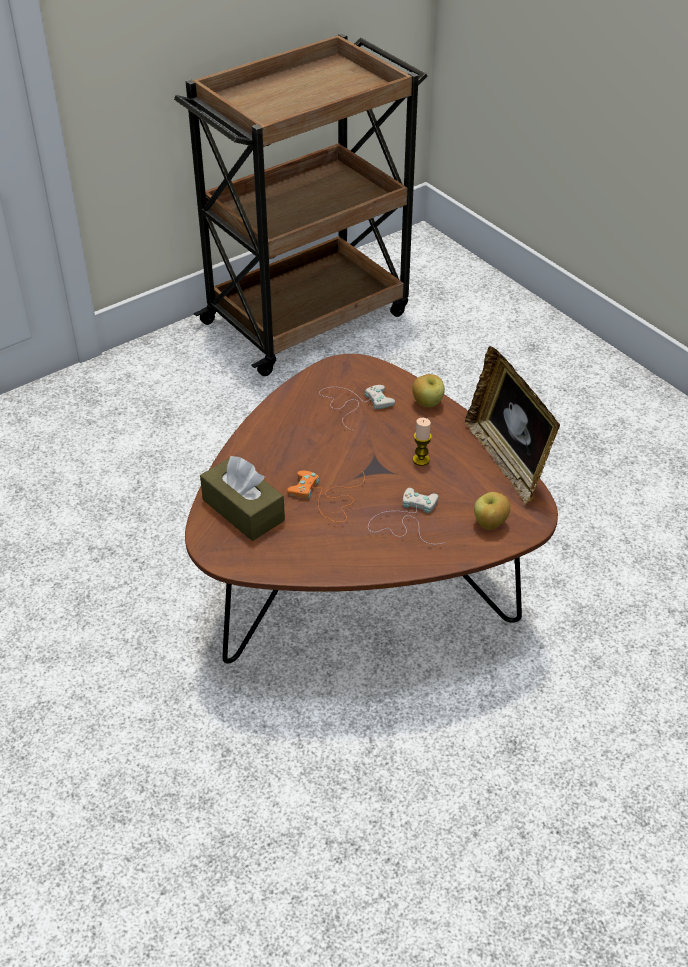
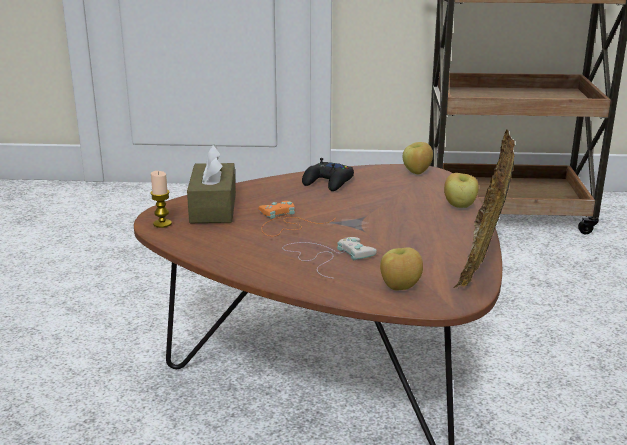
camera: 40 degrees right, 20 degrees down
white game controller [319,385,395,430] -> none
candle [413,418,432,466] -> candle moved to [150,171,172,228]
none -> black game controller [302,158,354,191]
none -> apple [403,142,433,174]

